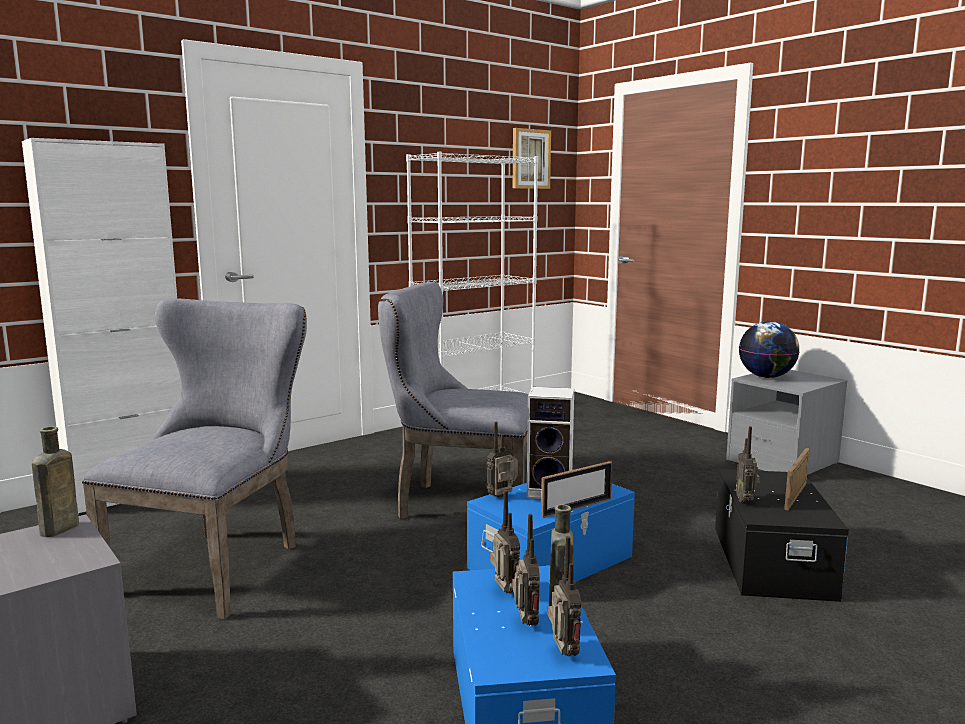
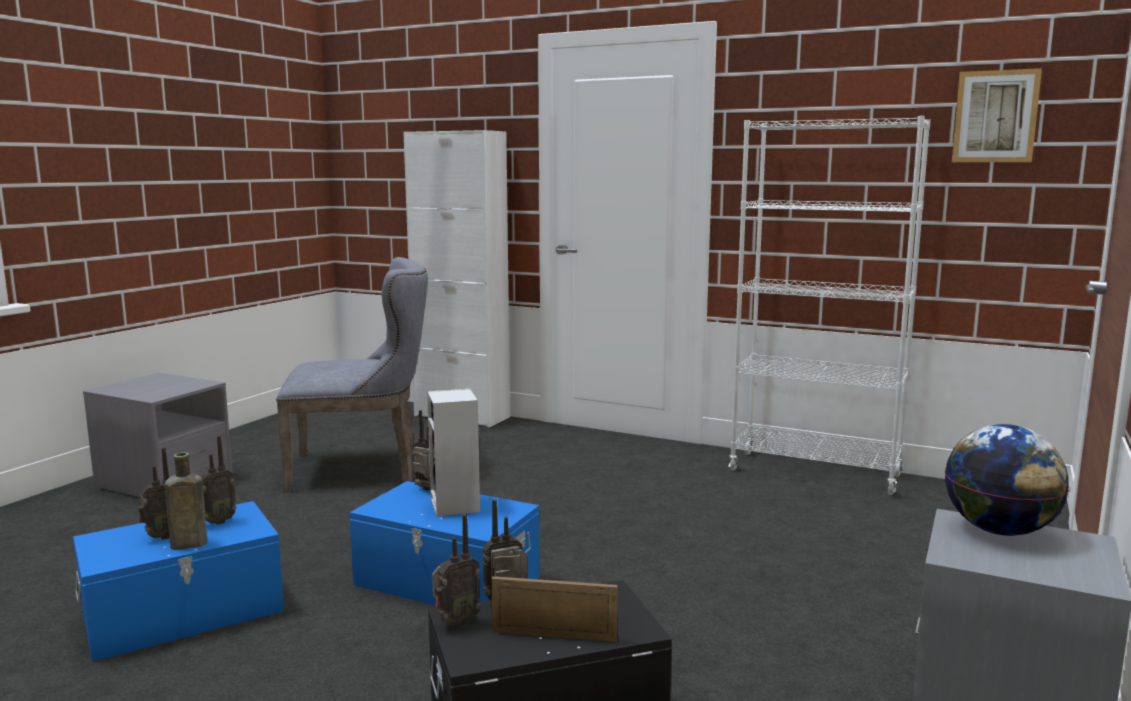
camera: 65 degrees right, 0 degrees up
brown bottle [32,426,79,537] -> none
grey chair [378,282,529,519] -> none
picture frame [541,461,612,518] -> none
radio [547,536,581,656] -> radio moved to [432,514,481,628]

